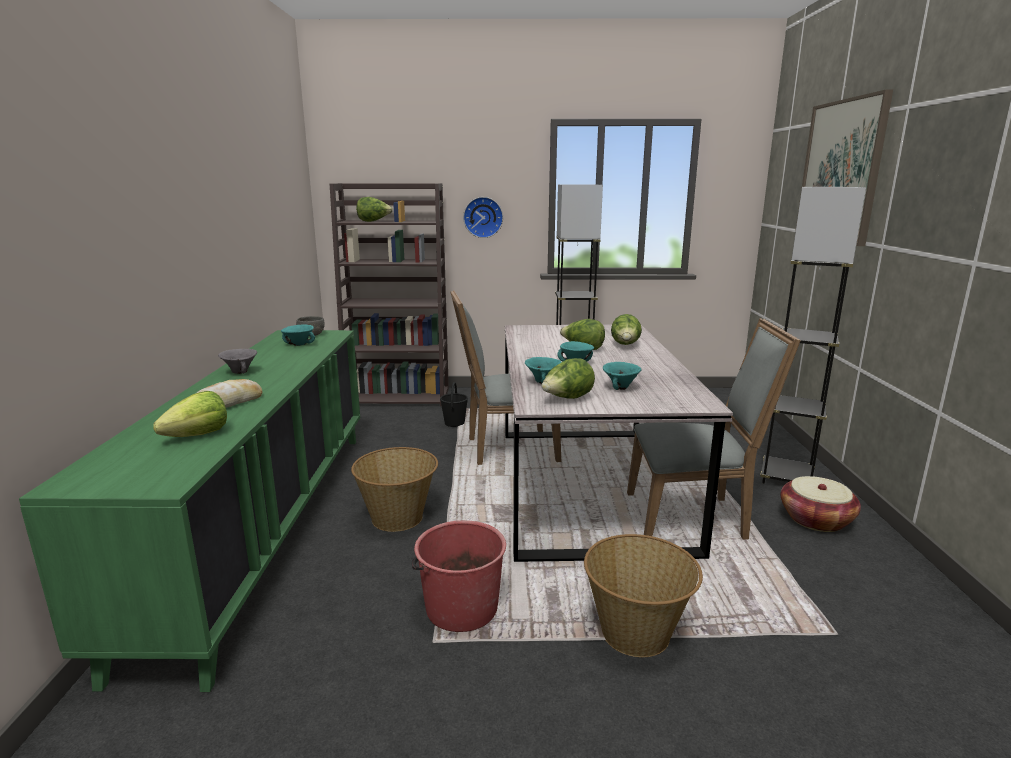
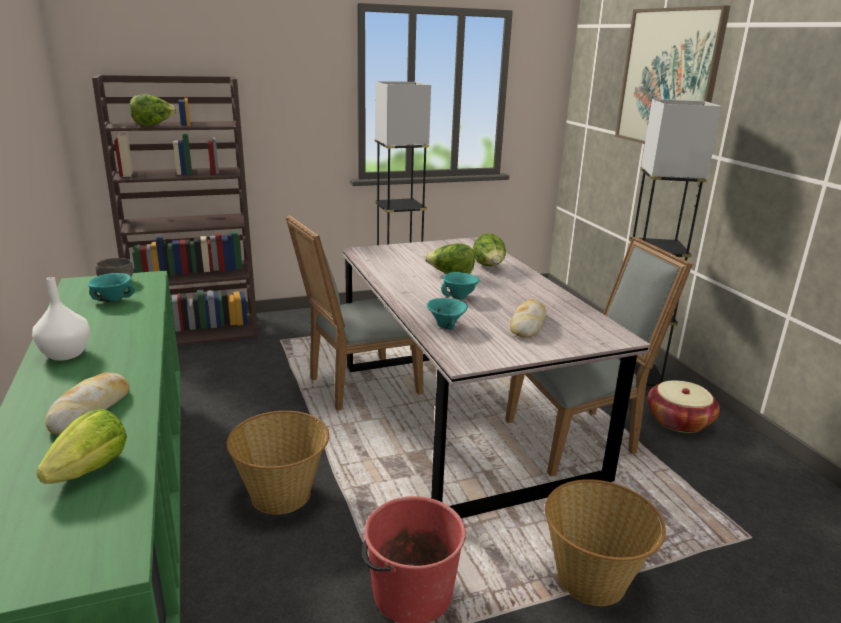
camera: 20 degrees left, 5 degrees up
grey bowl [218,349,257,374] -> white vase [32,277,90,361]
black bucket [440,382,468,427] -> none
wall clock [463,197,503,238] -> none
lettuce [542,358,595,399] -> none
turquoise bowl [603,362,642,390] -> bread [510,299,546,338]

